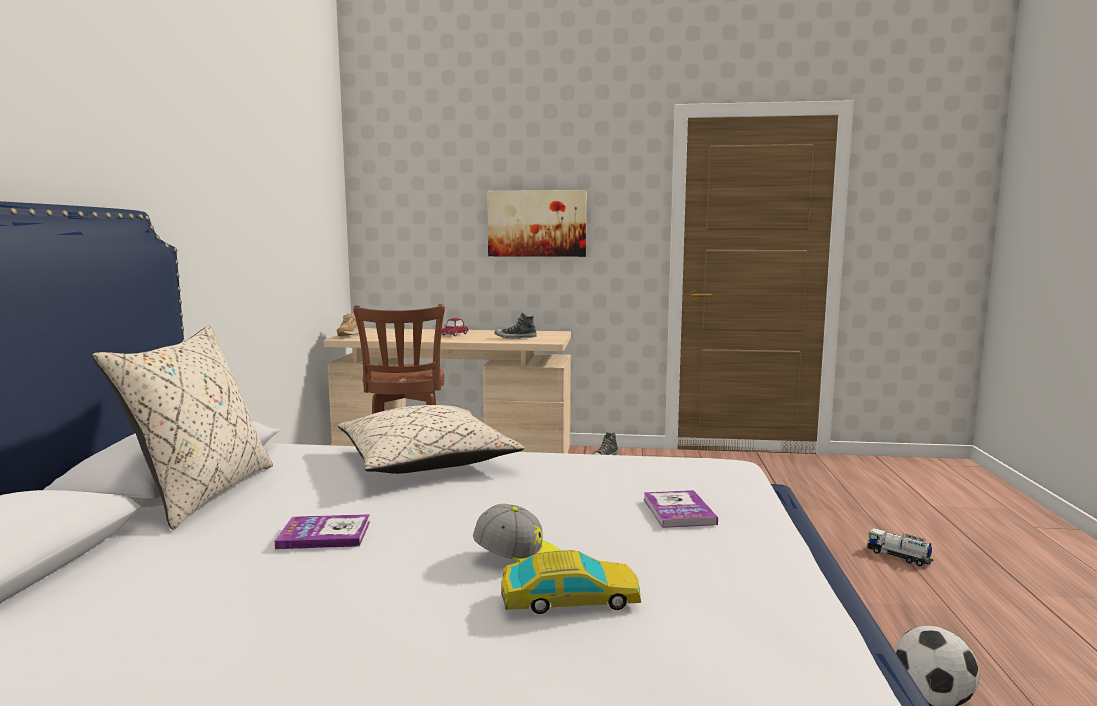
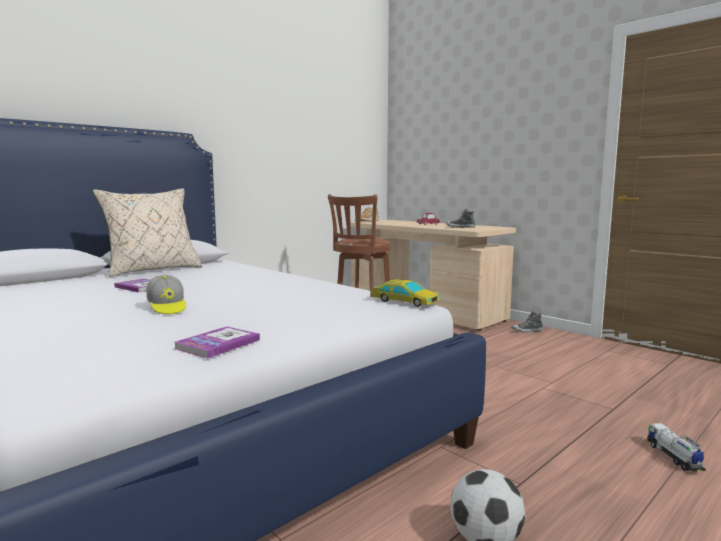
camera: 40 degrees right, 0 degrees up
beige pillow [338,405,524,474] -> none
picture [487,190,586,257] -> none
toy car [501,550,641,614] -> toy car moved to [370,279,440,307]
book [643,490,718,528] -> book moved to [175,326,260,358]

